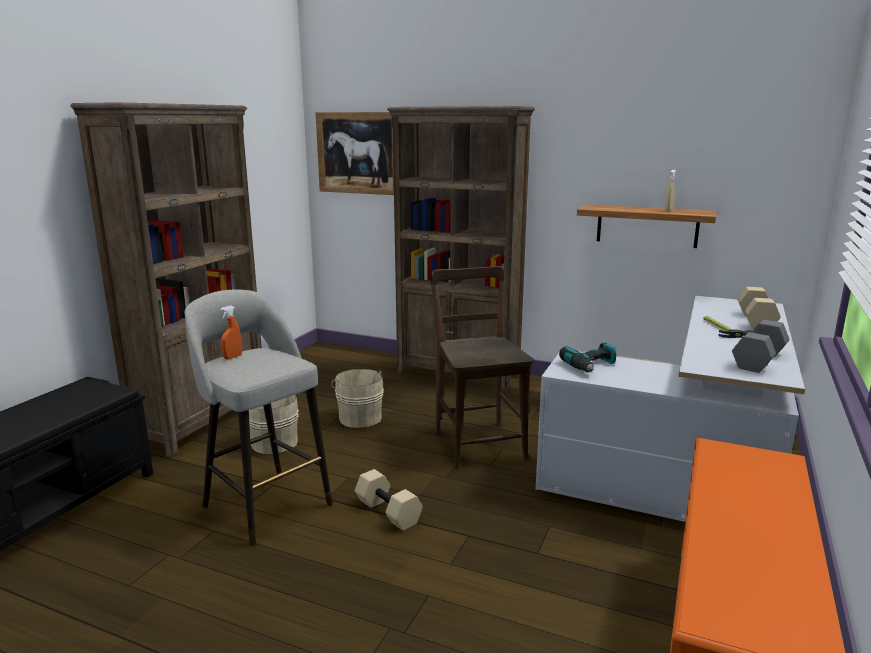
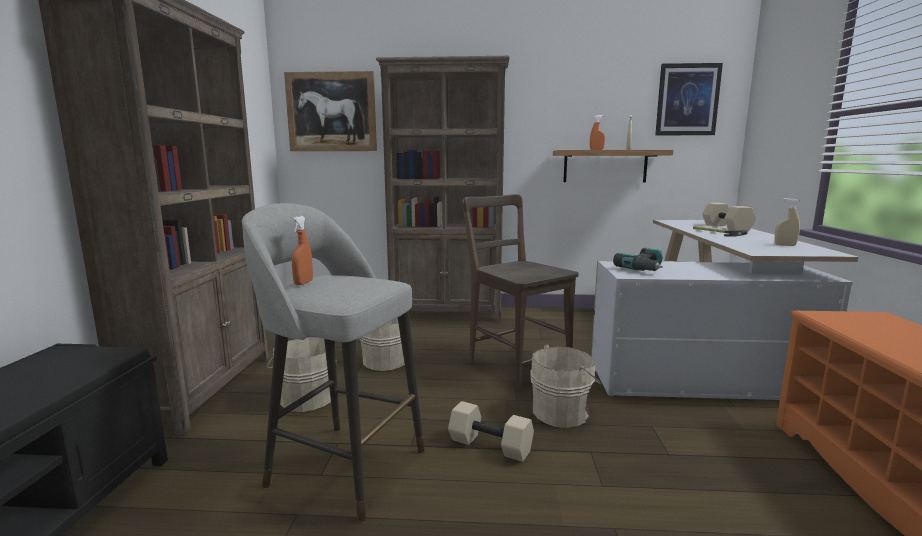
camera: 20 degrees left, 5 degrees down
grey dumbbell [732,320,789,373] -> beige spray bottle [774,198,800,246]
none -> beige bucket [530,344,602,428]
none -> orange spray bottle [590,115,605,150]
none -> picture [655,63,723,135]

